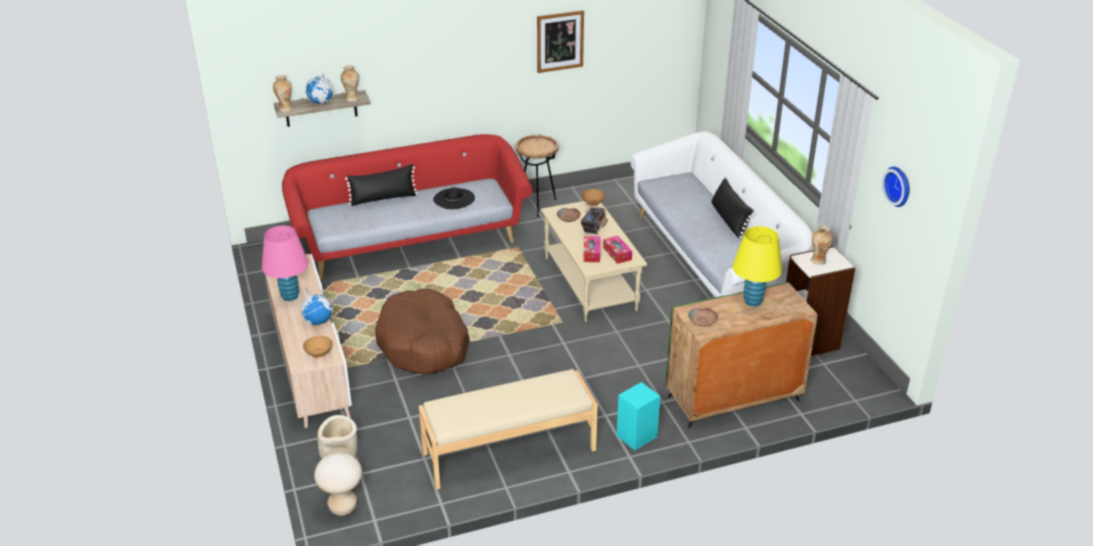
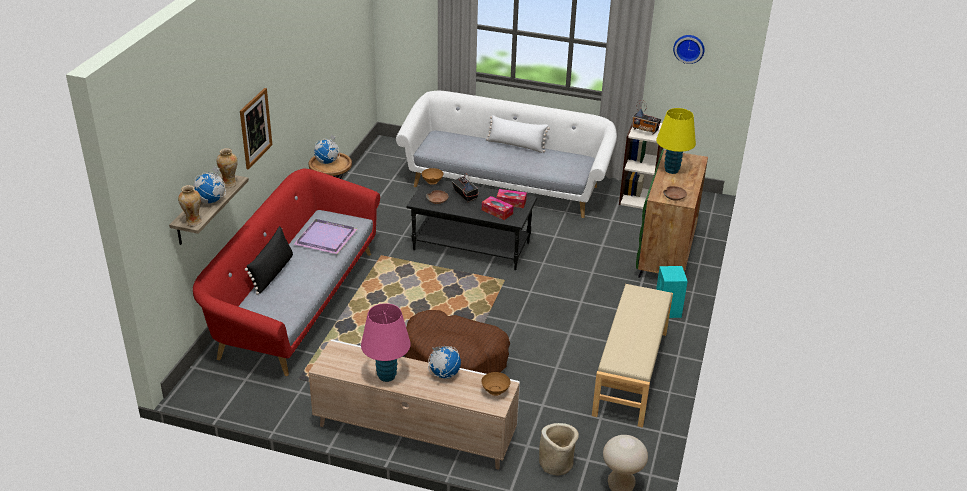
camera: 55 degrees left, 0 degrees up
black hat [433,187,475,209] -> purple tray [294,219,357,254]
picture [537,10,584,73] -> picture moved to [240,88,272,170]
beige coffee table [541,201,647,322] -> black coffee table [407,180,537,270]
black pillow [711,178,754,239] -> white pillow [486,115,550,153]
vase [811,226,833,265] -> radio [632,100,661,134]
none -> globe [314,134,340,164]

